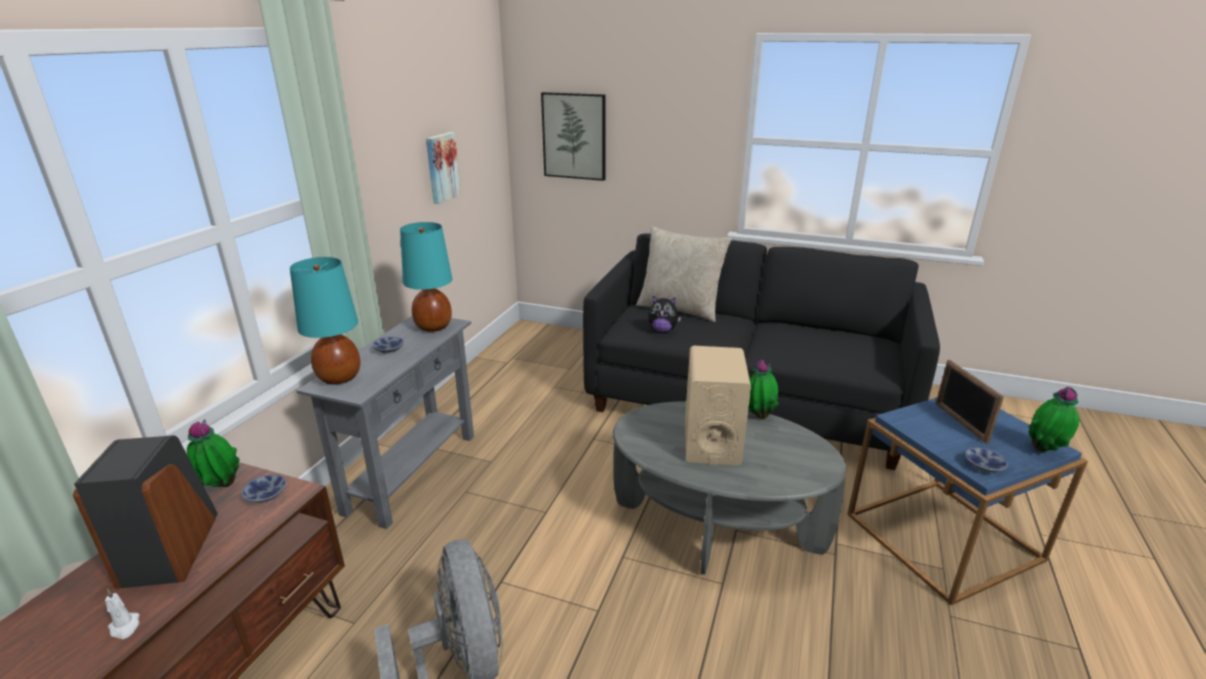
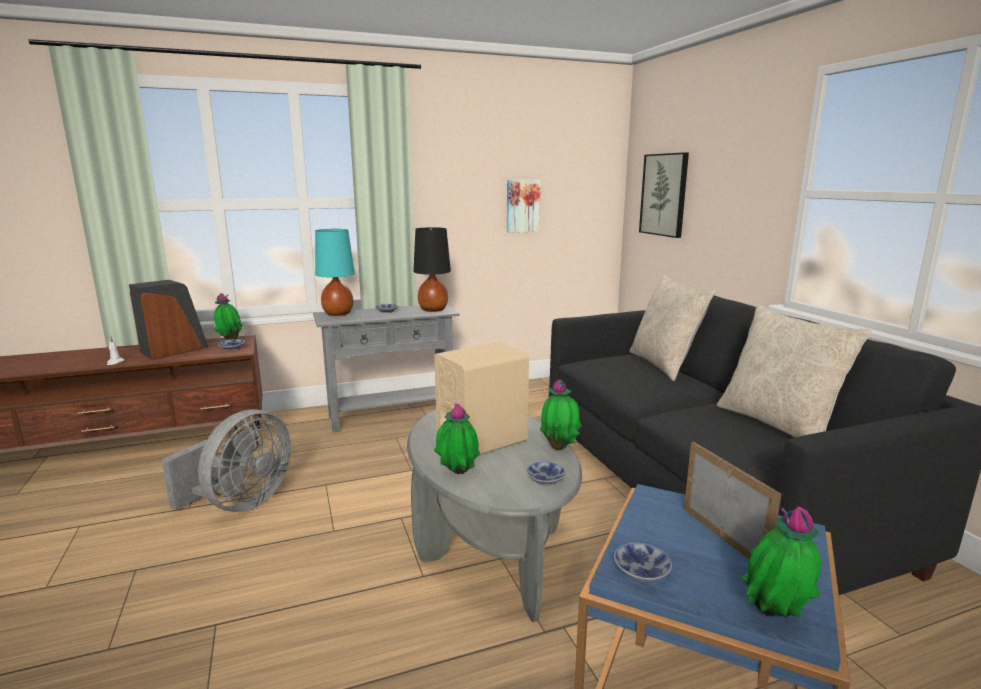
camera: 50 degrees right, 10 degrees down
turquoise table lamp [400,222,452,332] -> black table lamp [413,227,451,312]
plush toy [648,296,681,332] -> none
picture frame [936,360,1004,444] -> picture frame turned 120 degrees clockwise [684,442,781,560]
none -> potted plant [434,403,480,474]
none -> bowl [527,461,566,486]
none -> beige pillow [717,305,872,438]

